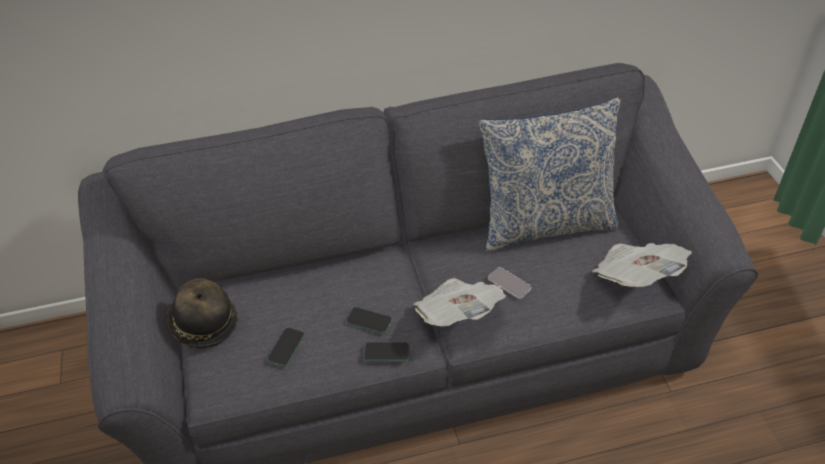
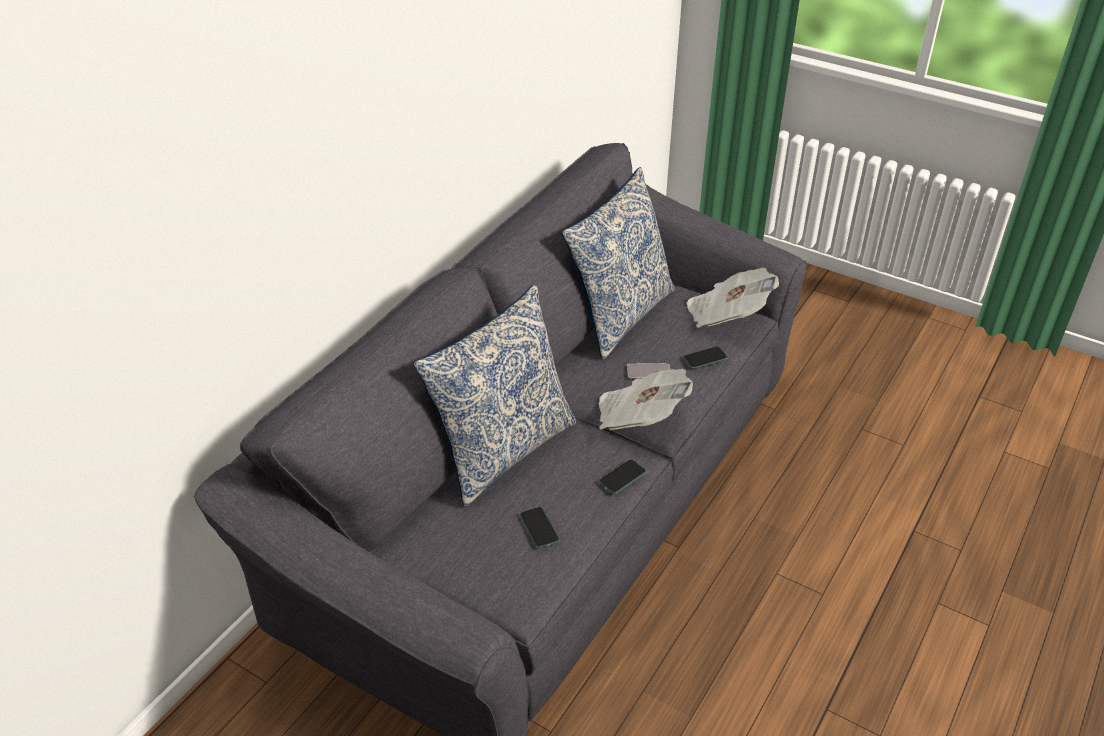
camera: 45 degrees left, 5 degrees down
hat [167,278,238,348] -> none
phone [346,307,393,334] -> phone moved to [683,346,728,369]
none -> pillow [413,284,577,506]

